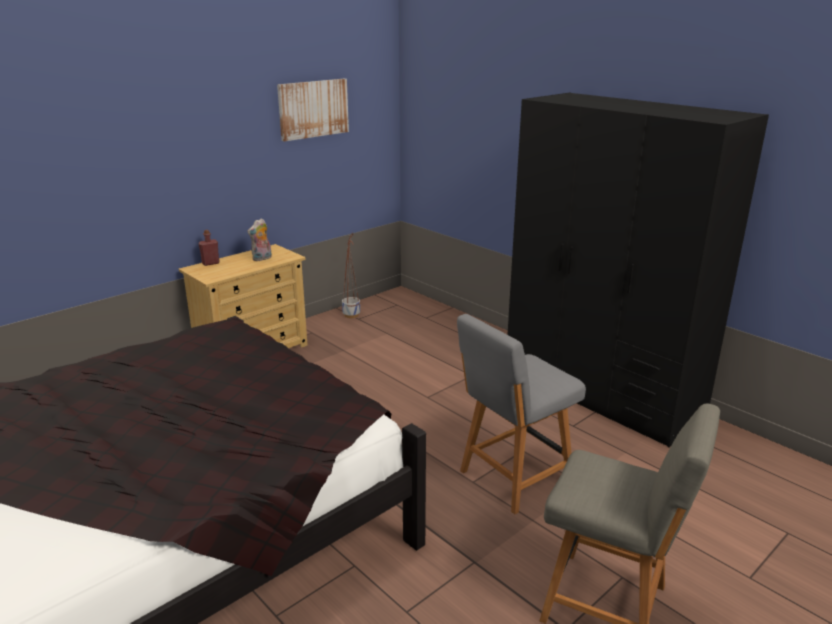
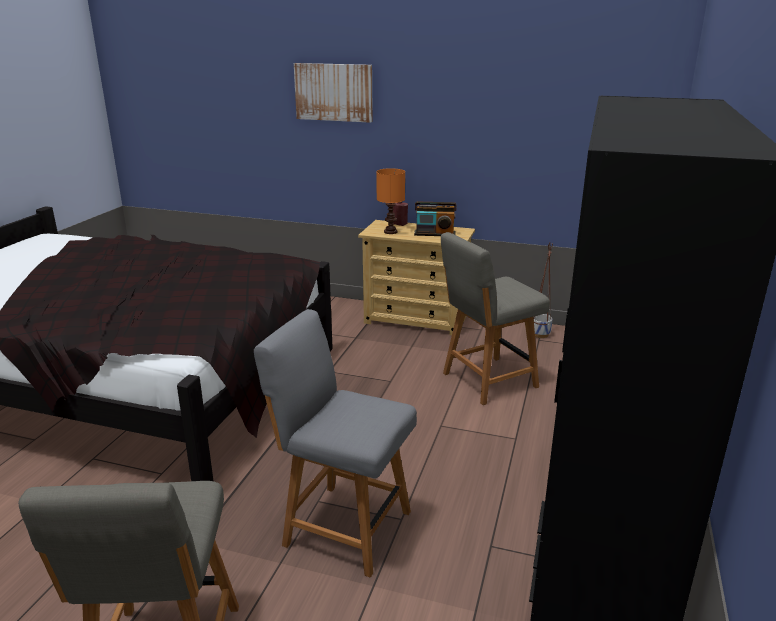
camera: 60 degrees right, 0 degrees up
plush toy [247,218,272,261] -> radio [414,202,457,236]
picture [277,79,349,142] -> picture moved to [294,63,373,123]
none -> orange table lamp [376,168,405,234]
none -> grey chair [441,232,550,405]

